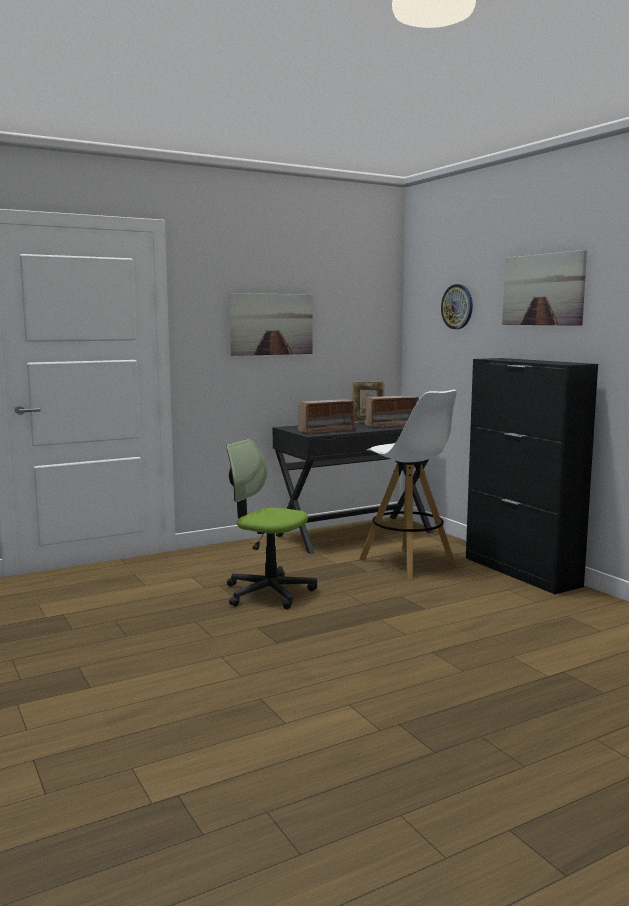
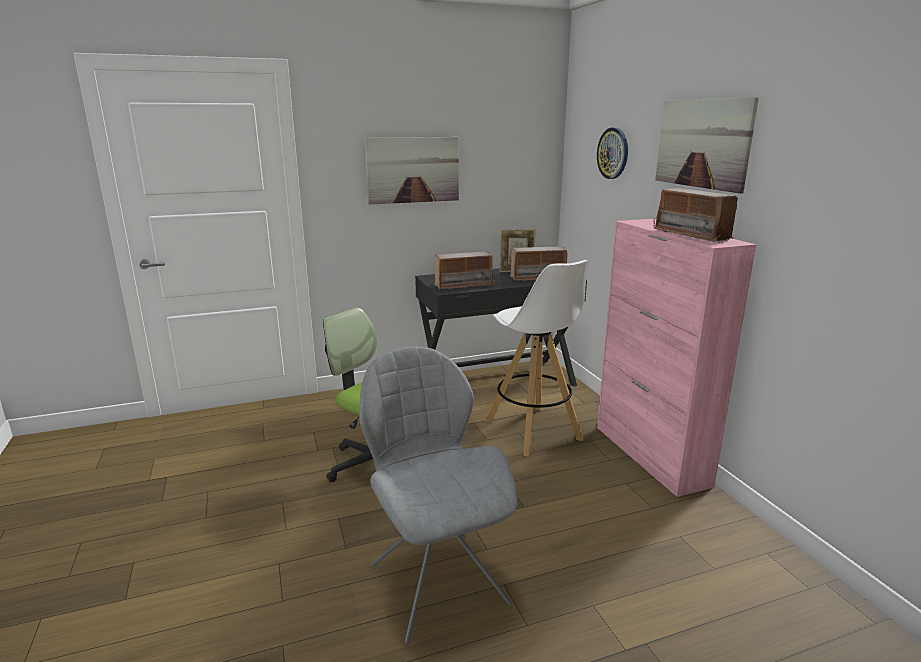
camera: 10 degrees right, 10 degrees up
black cabinet [466,358,598,594] -> pink cabinet [597,219,756,497]
none -> grey chair [359,346,518,644]
none -> radio [653,188,741,242]

